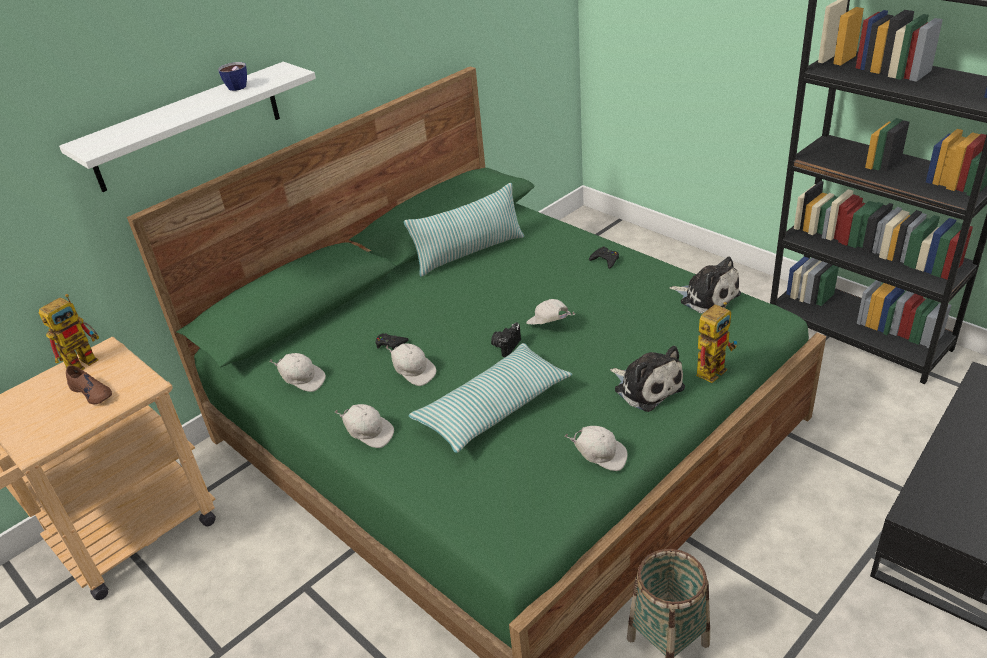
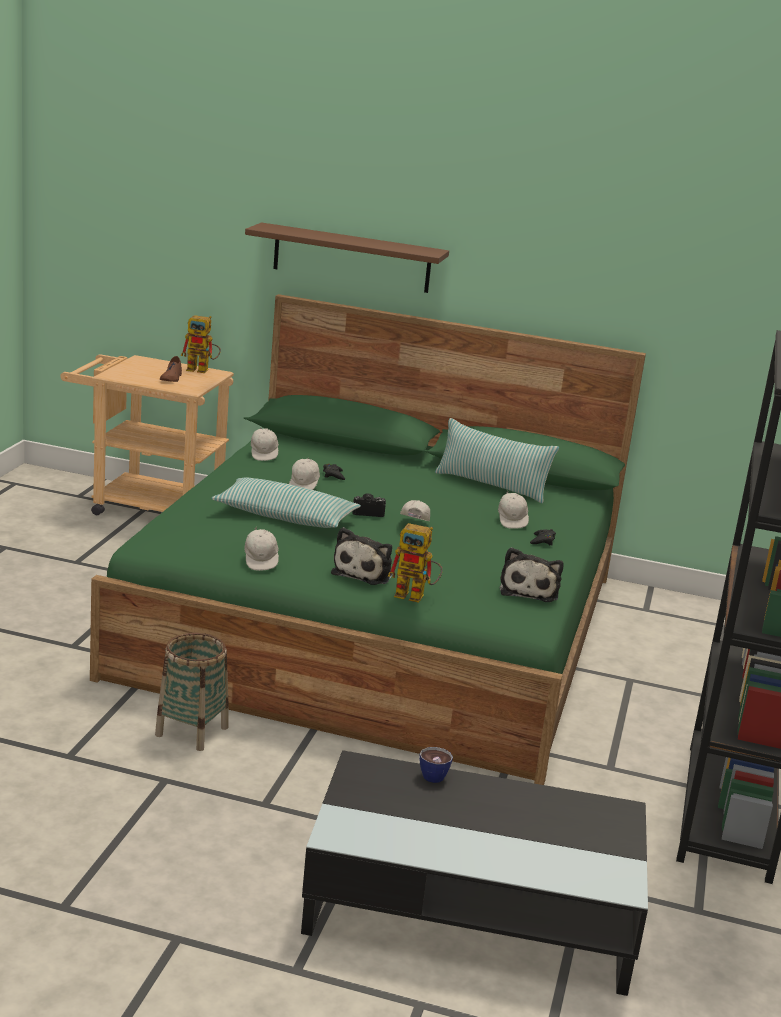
camera: 55 degrees right, 15 degrees down
white shelf [59,62,316,192] -> brown shelf [245,222,449,293]
cup [218,62,247,91] -> cup moved to [419,747,453,783]
white cap [334,404,394,448] -> white cap moved to [498,491,529,529]

